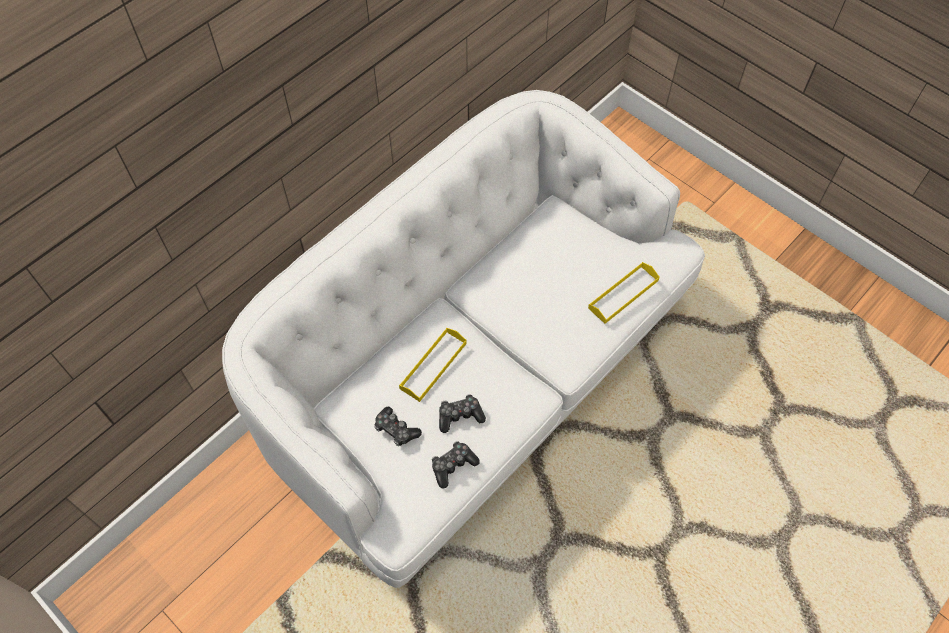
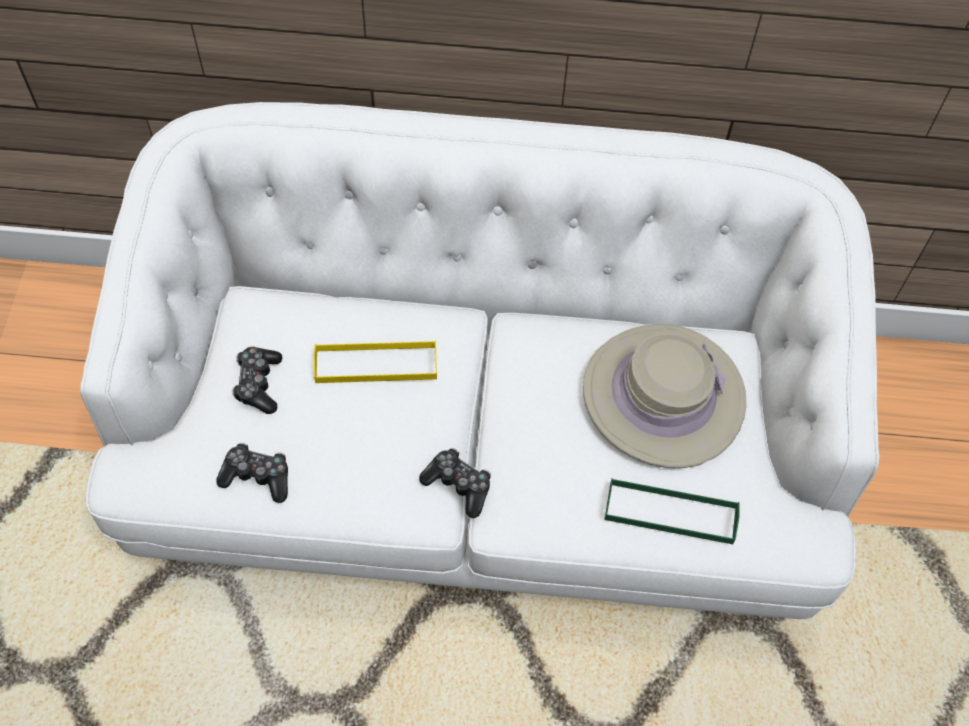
camera: 50 degrees right, 0 degrees up
game controller [439,394,486,433] -> game controller moved to [419,448,491,518]
yellow tray [588,262,659,324] -> green tray [605,478,739,544]
none -> beige hat [583,324,746,468]

